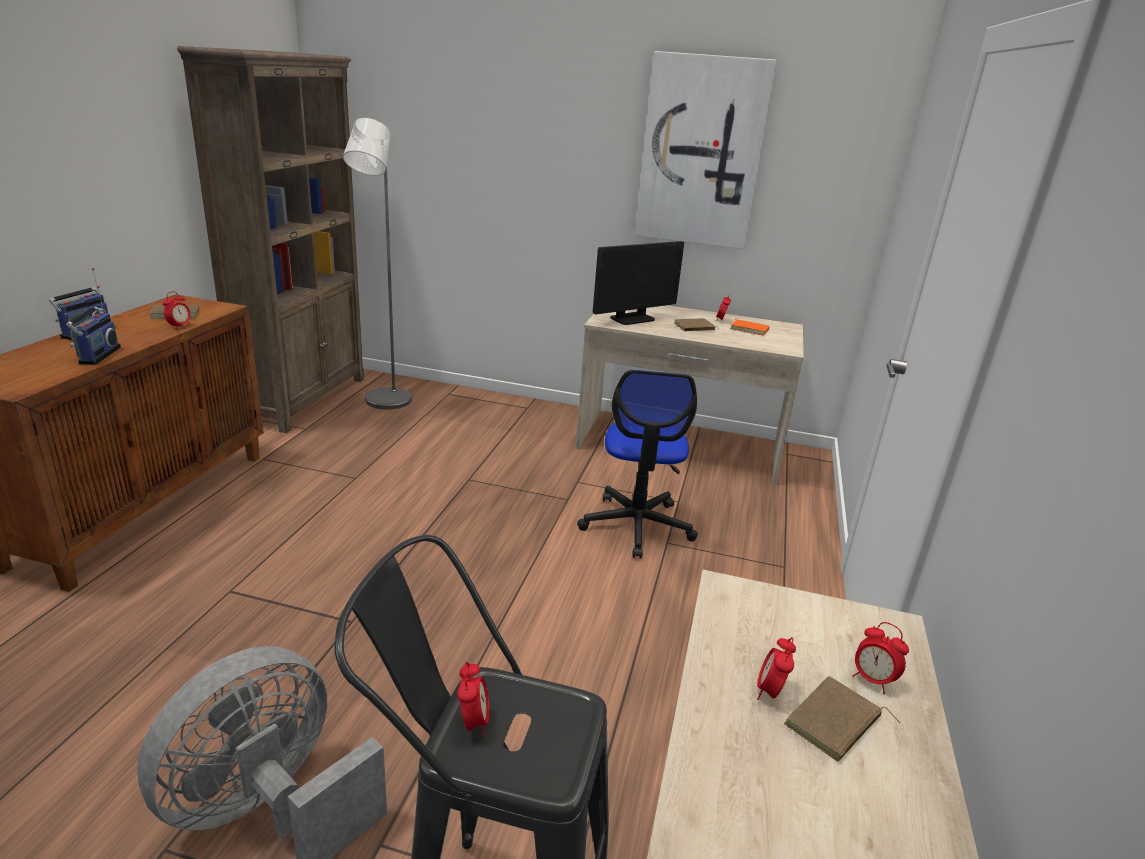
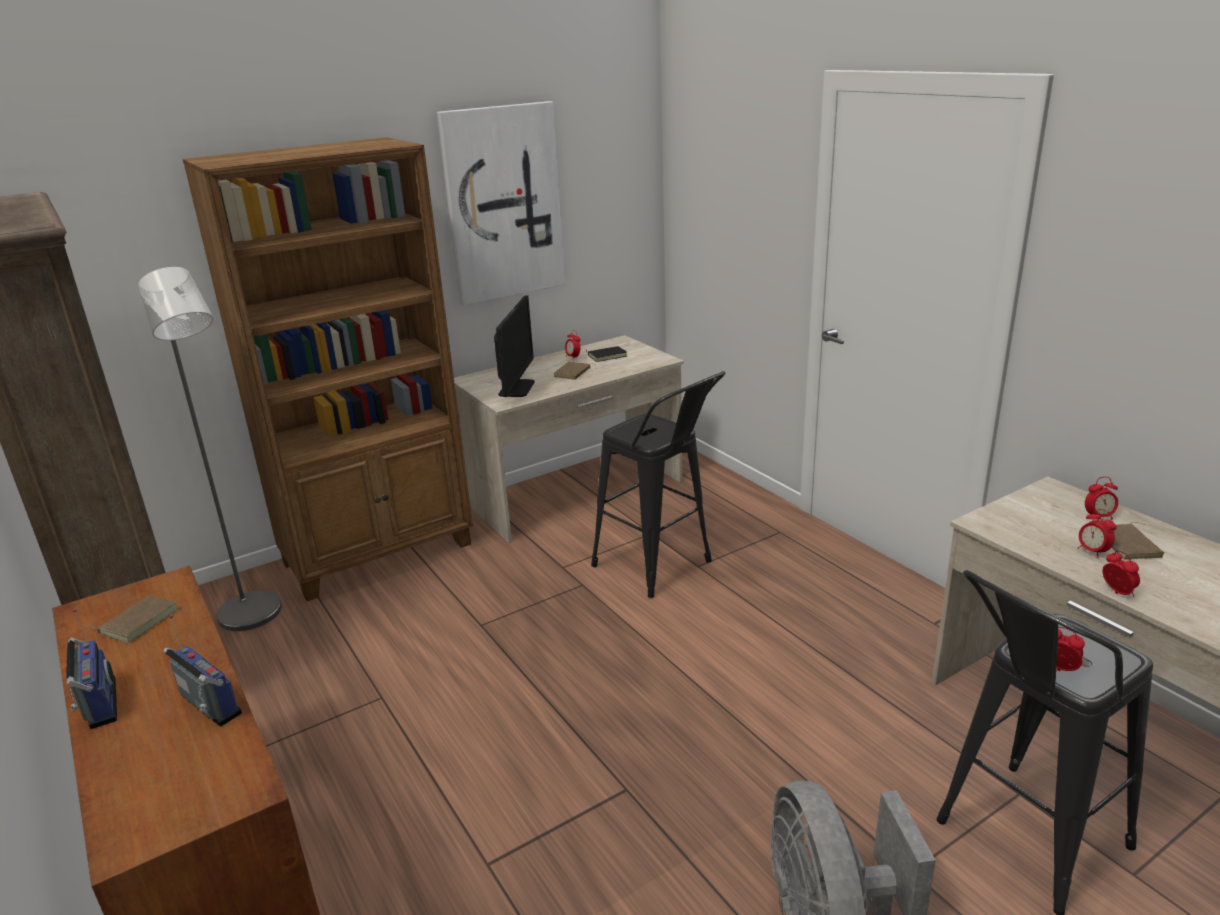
camera: 45 degrees left, 0 degrees up
alarm clock [163,292,191,330] -> alarm clock moved to [1102,550,1140,597]
office chair [577,370,698,558] -> black stool [591,371,726,598]
orange book [730,318,770,336] -> black book [586,346,627,362]
none -> brown bookcase [182,137,473,601]

